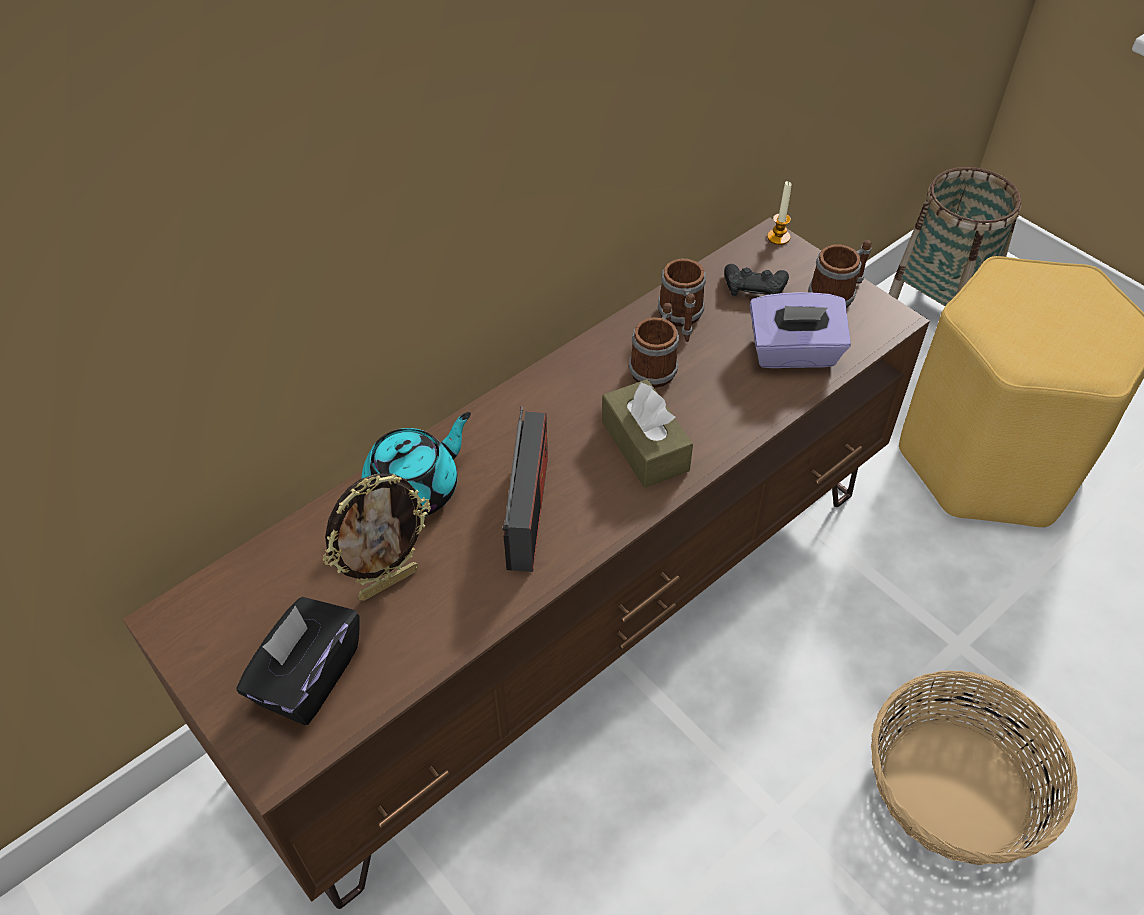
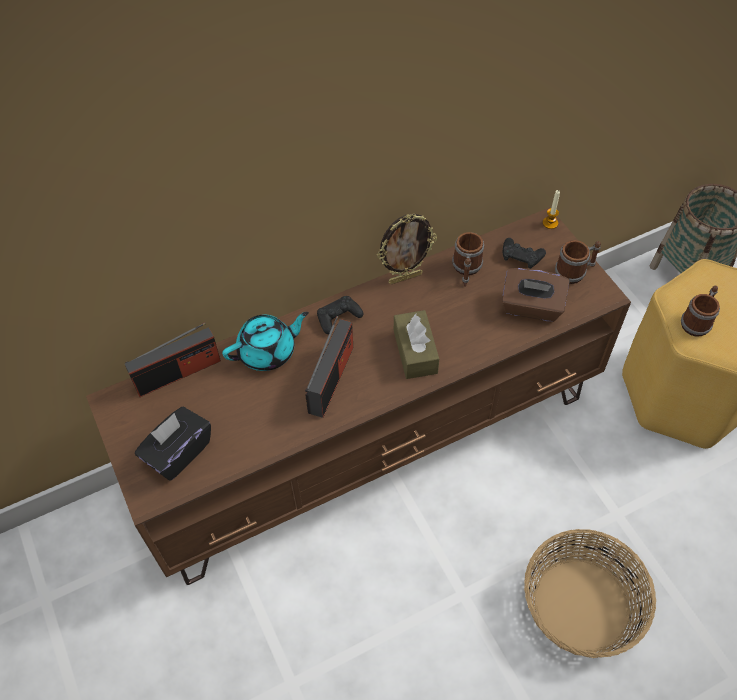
camera: 15 degrees right, 5 degrees up
picture frame [323,474,431,601] -> picture frame moved to [377,214,437,284]
mug [629,303,679,388] -> mug moved to [681,286,720,336]
purple tissue box [750,292,851,368] -> brown tissue box [502,268,570,322]
none -> radio [125,322,221,397]
none -> black game controller [317,296,363,334]

